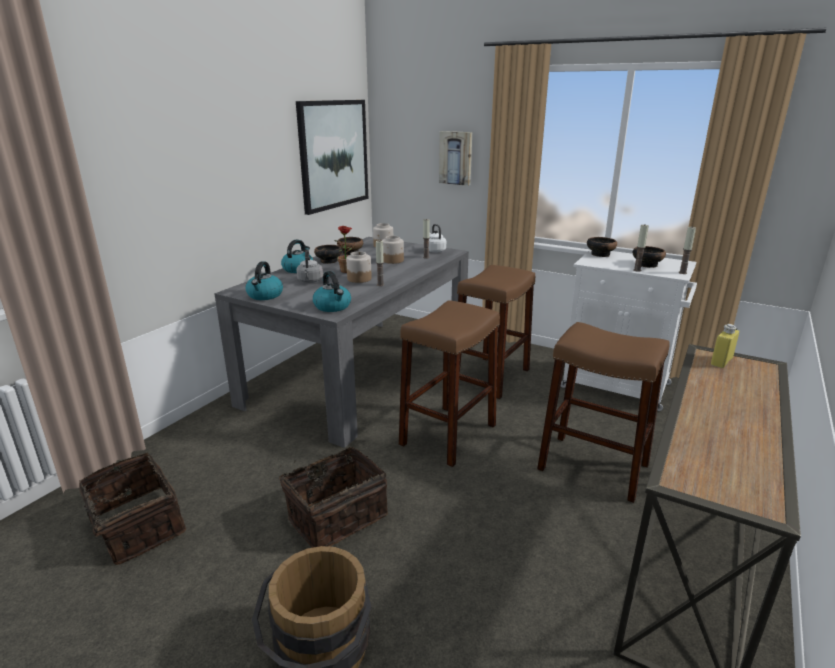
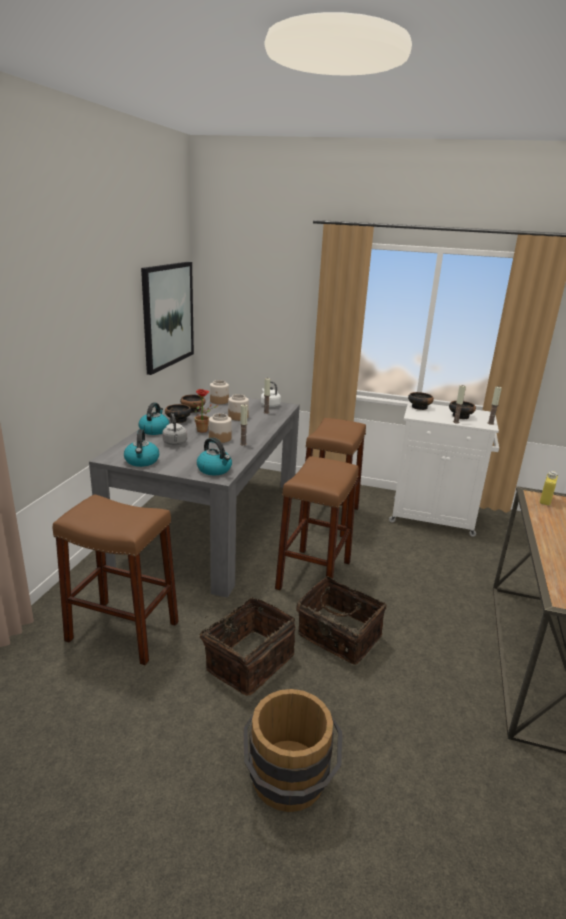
camera: 15 degrees left, 0 degrees up
basket [70,452,186,565] -> basket moved to [296,576,387,665]
picture [439,131,472,186] -> none
brown stool [537,322,670,503] -> brown stool moved to [53,494,179,665]

